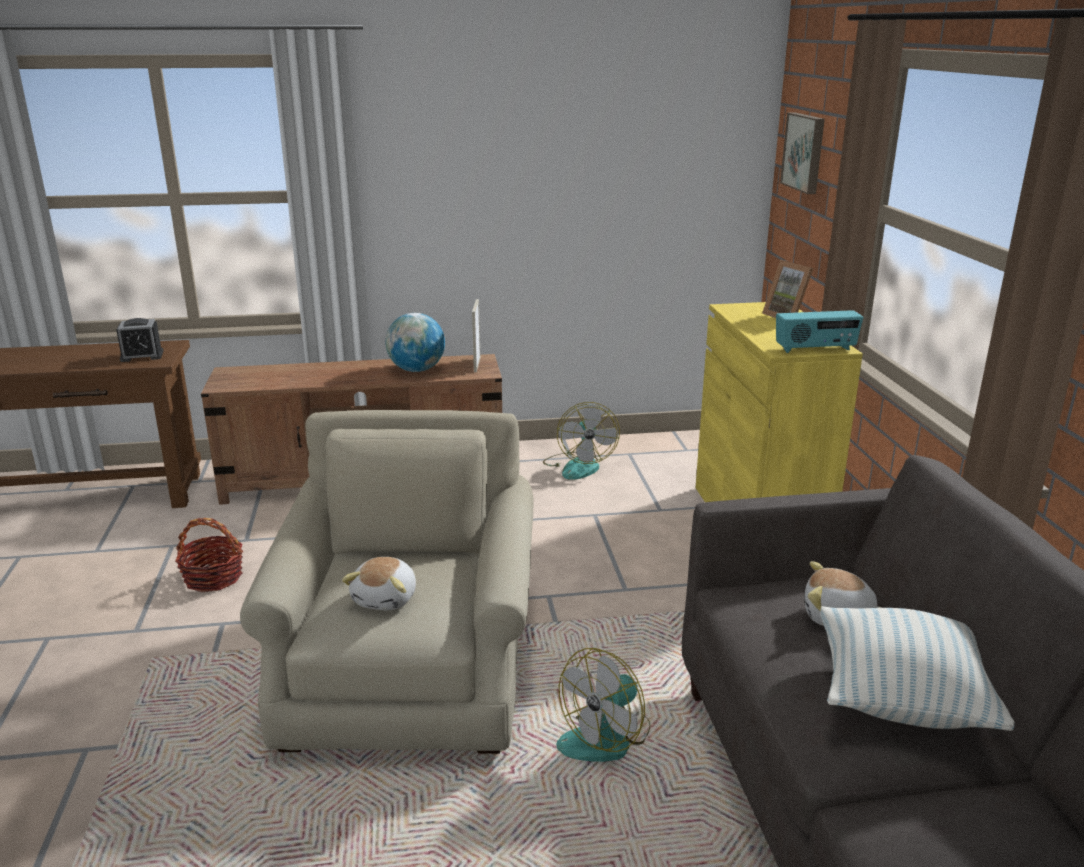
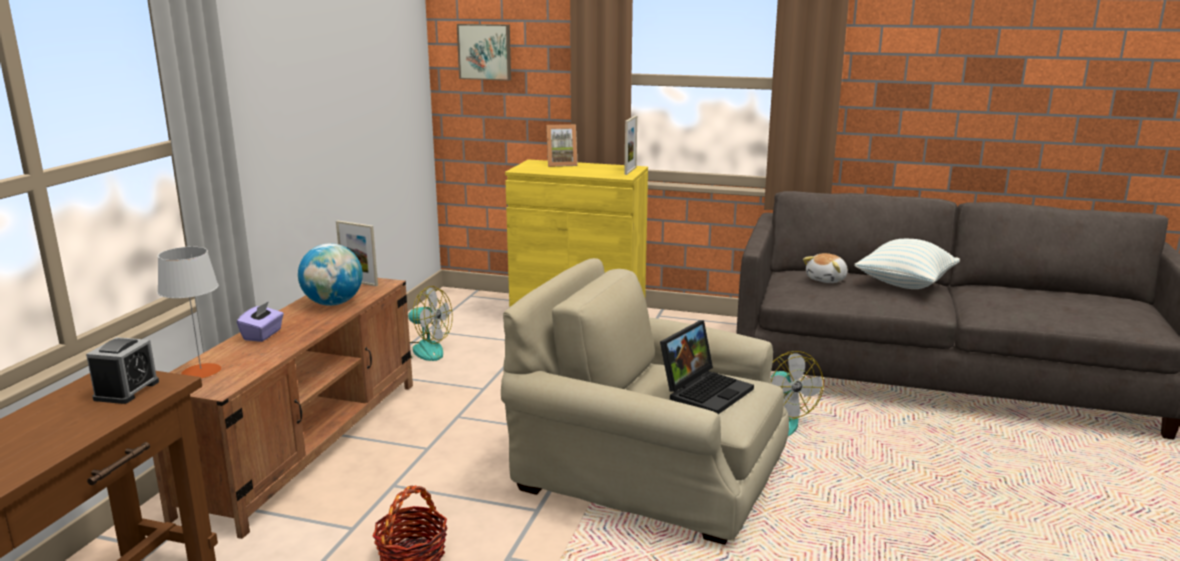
camera: 65 degrees left, 5 degrees down
plush toy [342,557,416,611] -> laptop [660,321,754,414]
radio [776,310,863,353] -> picture frame [624,115,637,175]
none -> grey table lamp [158,247,221,378]
none -> purple tissue box [237,301,284,342]

